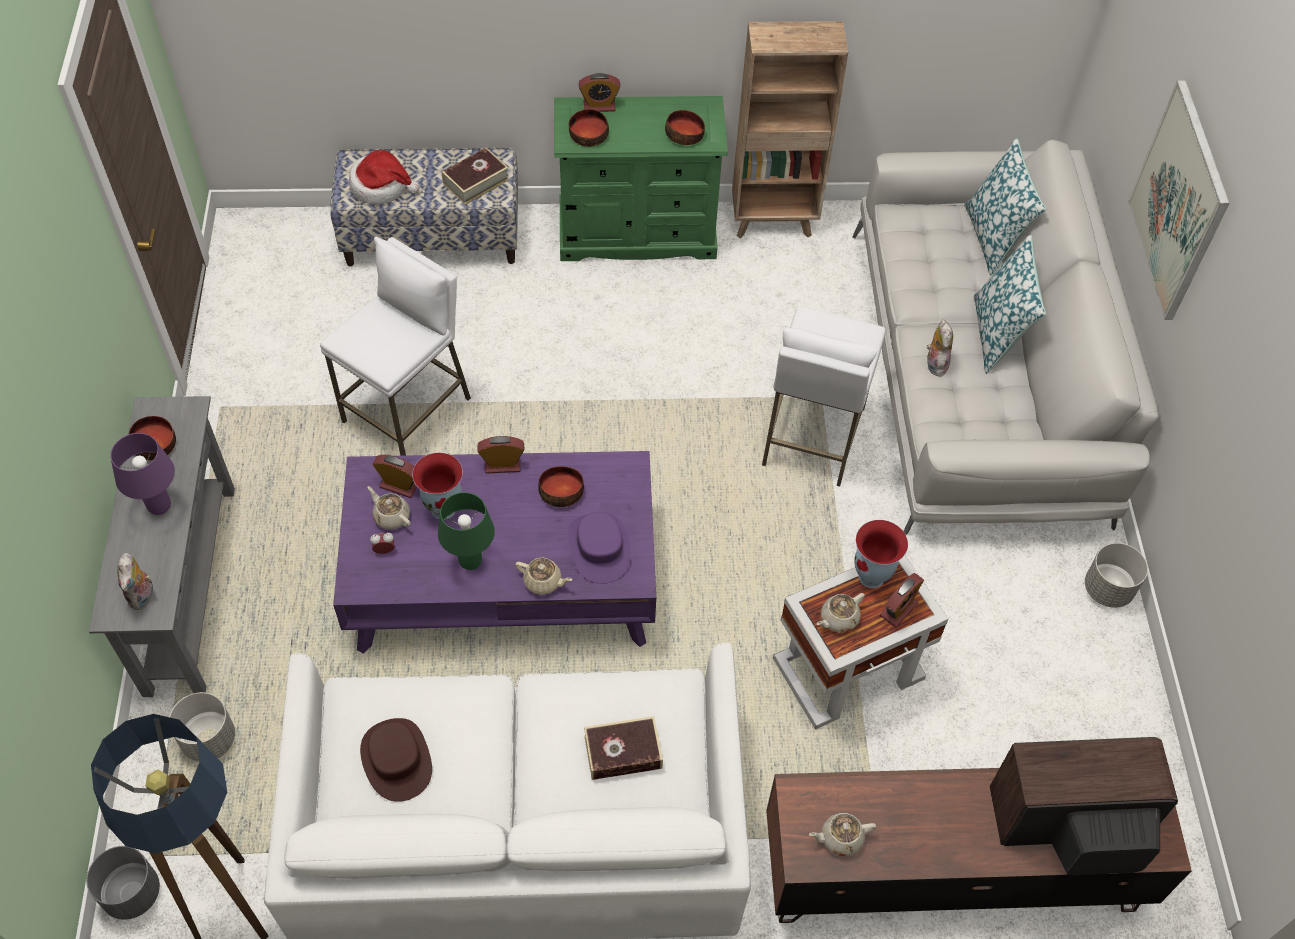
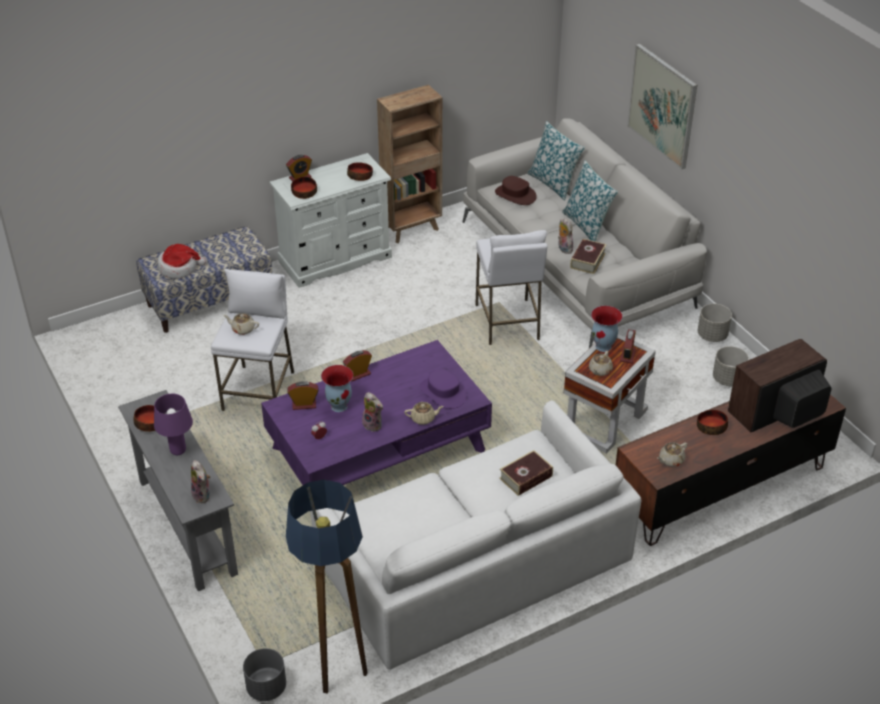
camera: 25 degrees left, 15 degrees down
grey planter [169,692,235,762] -> grey planter moved to [713,346,749,386]
brown hat [360,718,432,802] -> brown hat moved to [495,176,537,205]
beige teapot [367,486,411,530] -> beige teapot moved to [224,313,259,335]
green table lamp [438,492,495,570] -> plush toy [362,392,383,432]
book [442,148,509,205] -> book moved to [570,239,606,274]
bowl [538,466,584,507] -> bowl moved to [697,410,728,435]
green dresser [554,96,728,261] -> white dresser [269,153,392,288]

